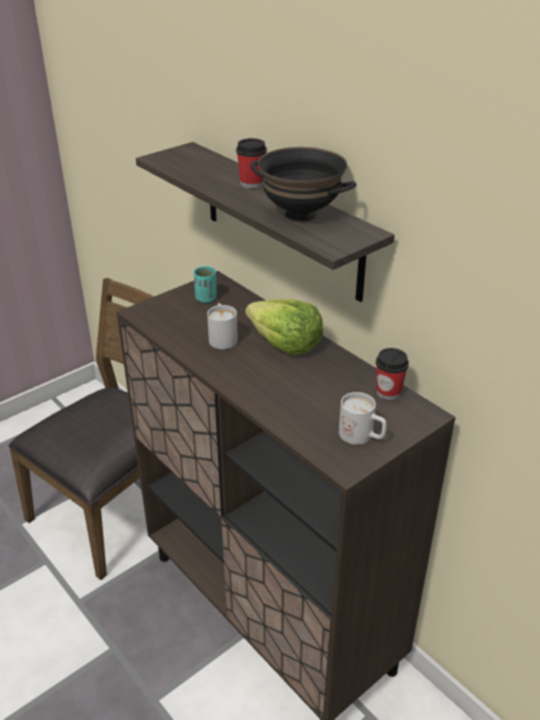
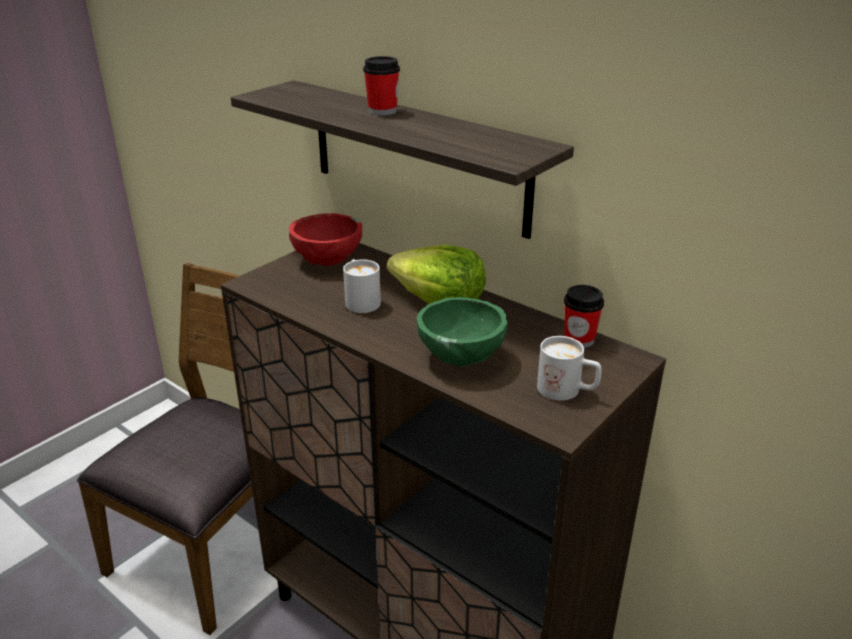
camera: 10 degrees left, 5 degrees down
turquoise cup [194,266,217,303] -> red bowl [289,213,362,266]
black bowl [251,147,356,221] -> none
none -> green bowl [417,297,508,366]

